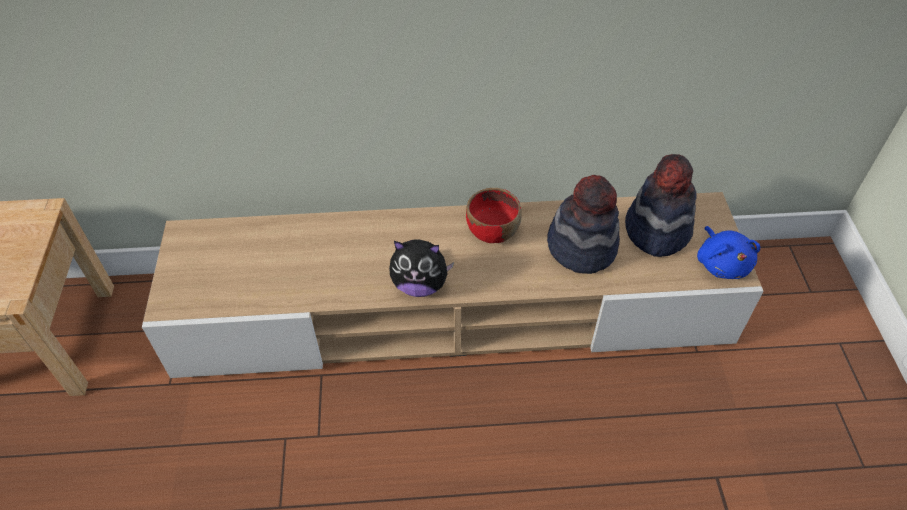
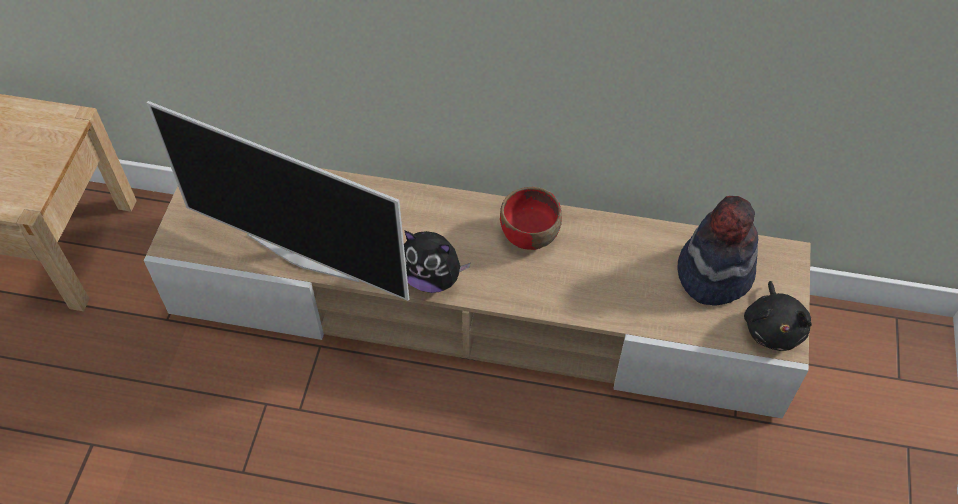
camera: 15 degrees right, 5 degrees up
hat [547,175,620,274] -> none
blue plush toy [697,226,760,279] -> black plush toy [744,281,812,351]
none -> television [146,101,409,301]

